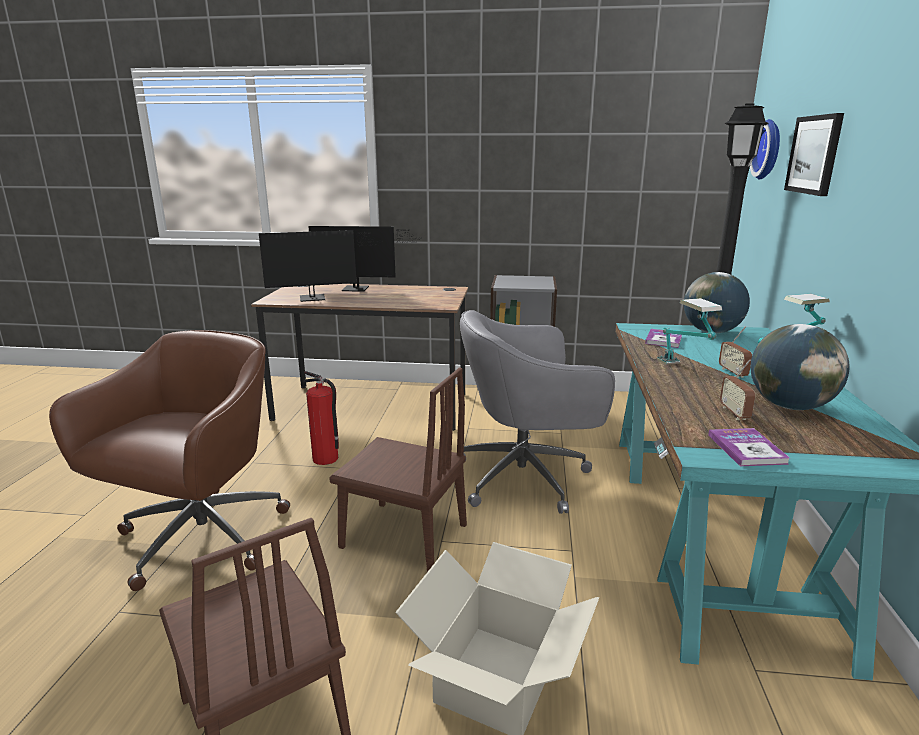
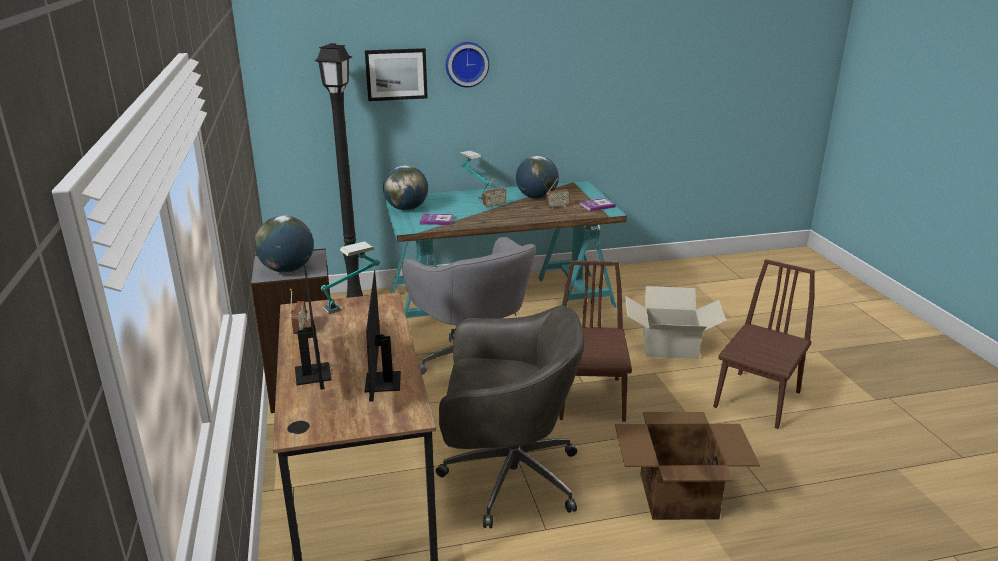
camera: 110 degrees left, 5 degrees up
brown office chair [49,330,290,591] -> cardboard box [615,412,760,520]
monitor [259,230,382,302] -> monitor turned 150 degrees counterclockwise [364,270,401,401]
fire extinguisher [304,371,339,465] -> grey office chair [436,306,584,528]
table lamp [657,298,722,365] -> table lamp moved to [321,241,380,314]
wall clock [750,119,780,179] -> wall clock moved to [446,42,489,87]
none -> globe [254,216,314,273]
none -> radio [290,291,307,335]

